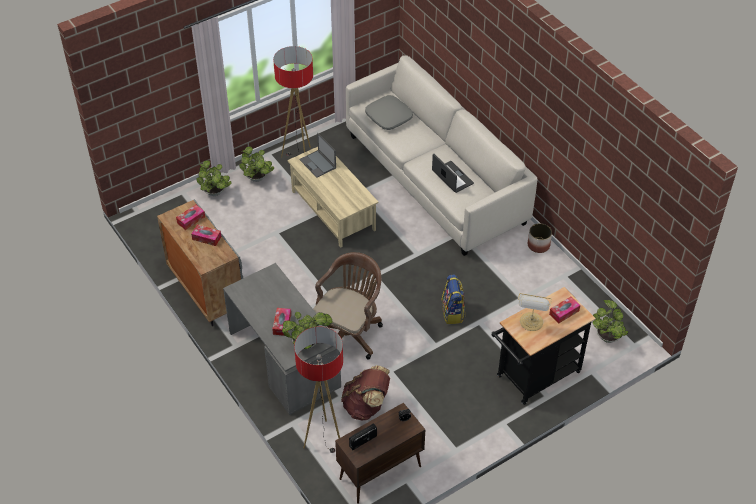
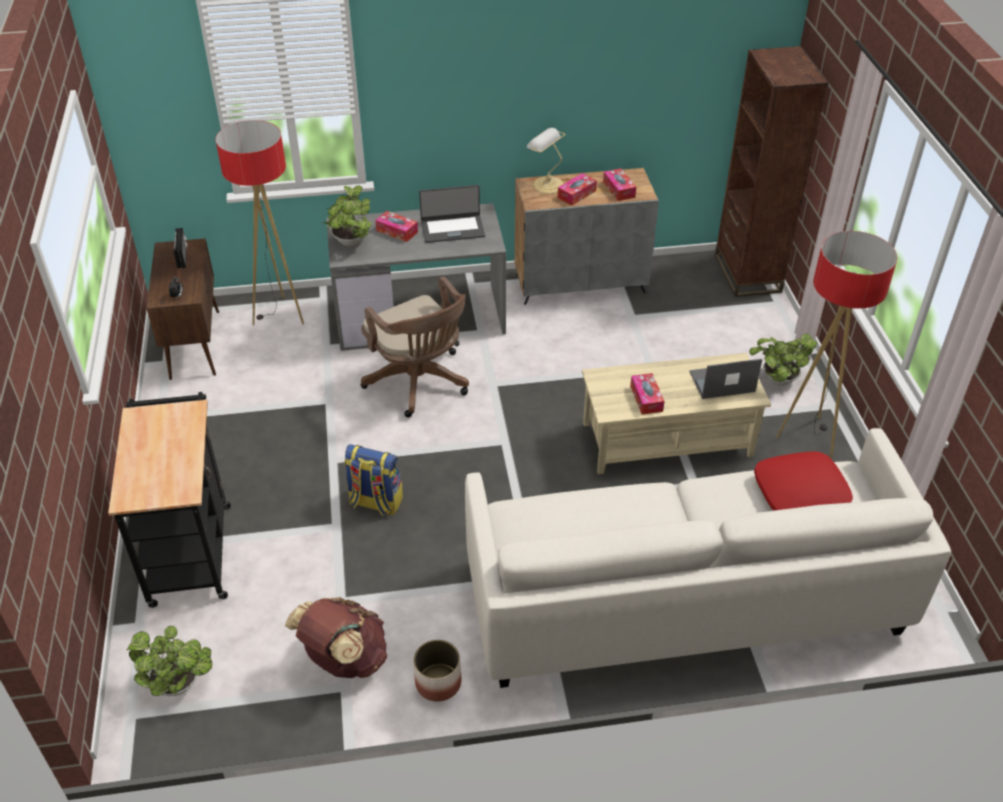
camera: 115 degrees right, 5 degrees down
potted plant [196,160,231,196] -> none
brown backpack [341,365,390,420] -> brown backpack moved to [285,597,387,678]
grey pillow [365,95,413,130] -> red pillow [754,452,853,511]
laptop [432,153,474,193] -> laptop moved to [419,185,485,243]
table lamp [518,293,552,331] -> table lamp moved to [527,128,566,194]
tissue box [549,296,580,323] -> tissue box moved to [630,373,665,415]
none -> brown bookcase [715,46,828,297]

